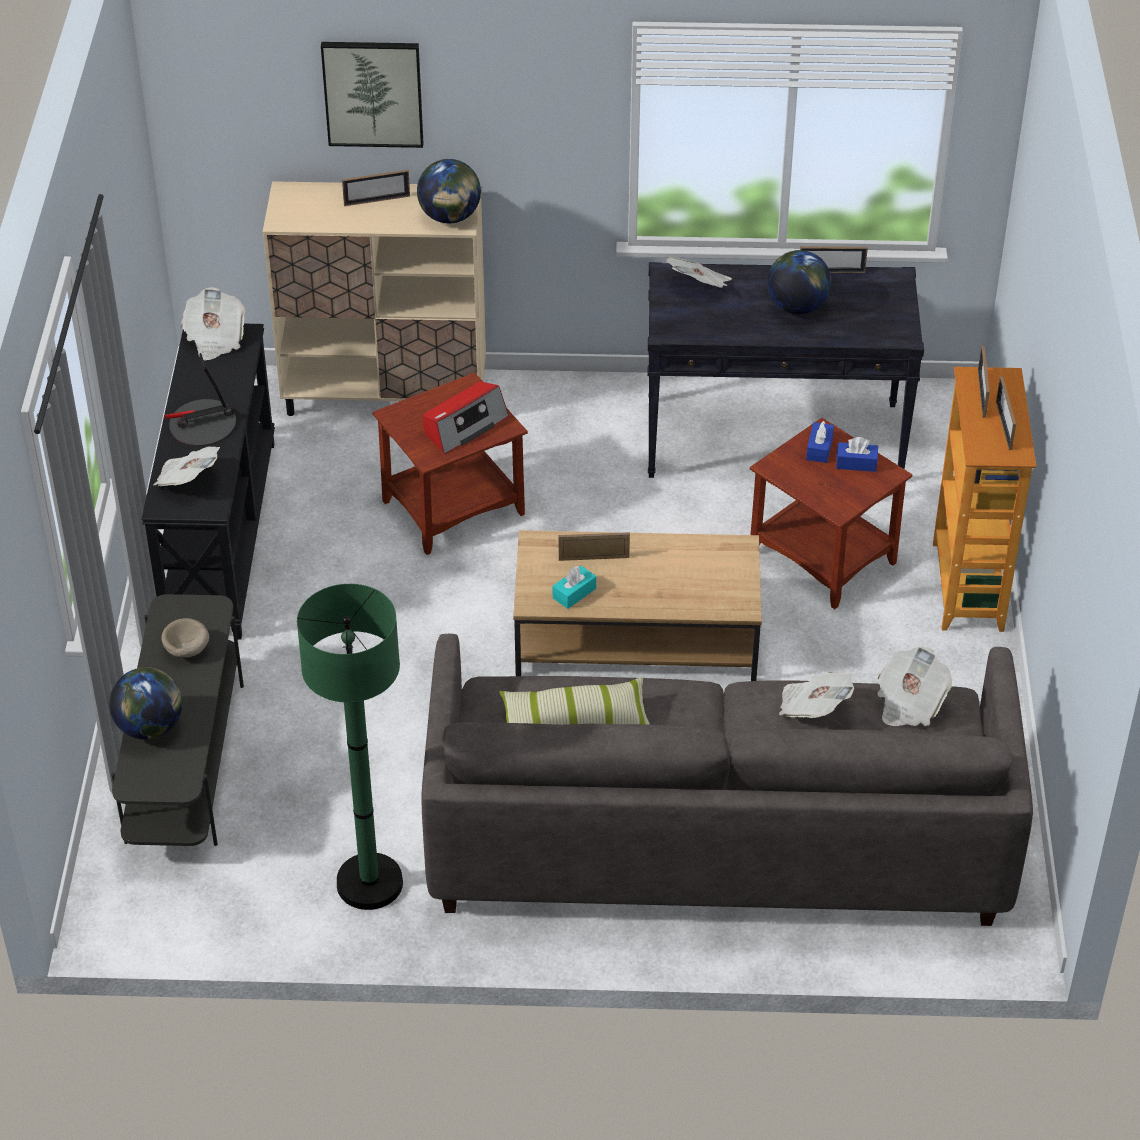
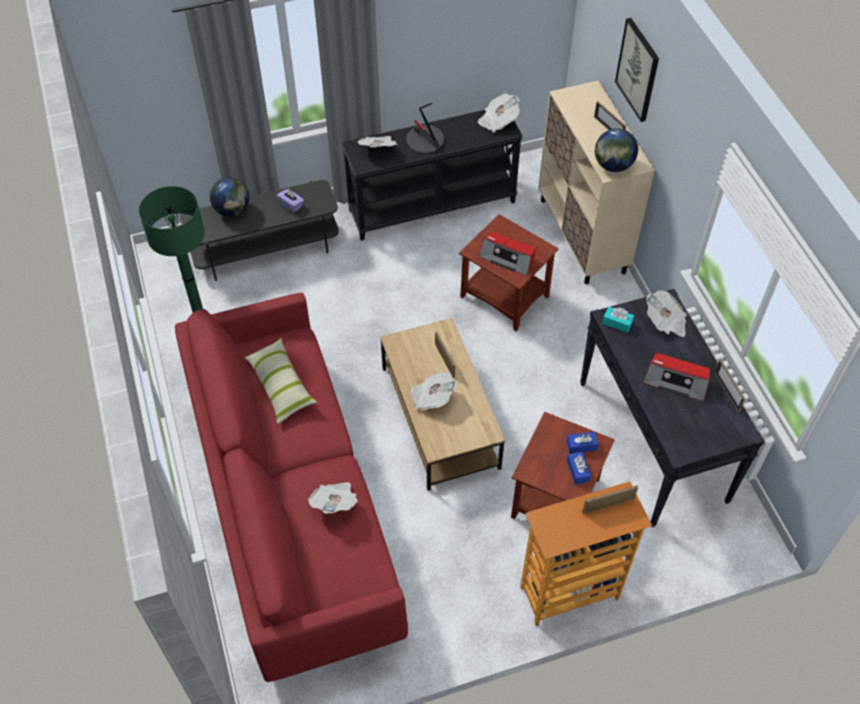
camera: 70 degrees right, 10 degrees up
beige bowl [161,618,209,657] -> purple tissue box [277,189,304,213]
grey sofa [421,634,1033,926] -> red sofa [175,293,408,682]
turquoise tissue box [553,565,596,609] -> turquoise tissue box moved to [602,307,634,333]
globe [767,250,831,314] -> radio [643,353,710,401]
newspaper [877,646,952,726] -> newspaper moved to [410,372,456,410]
picture frame [996,376,1016,450] -> none

